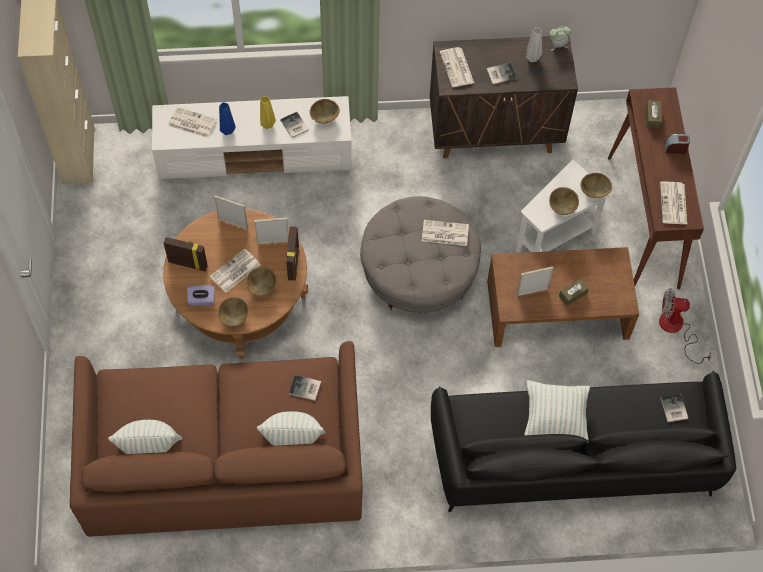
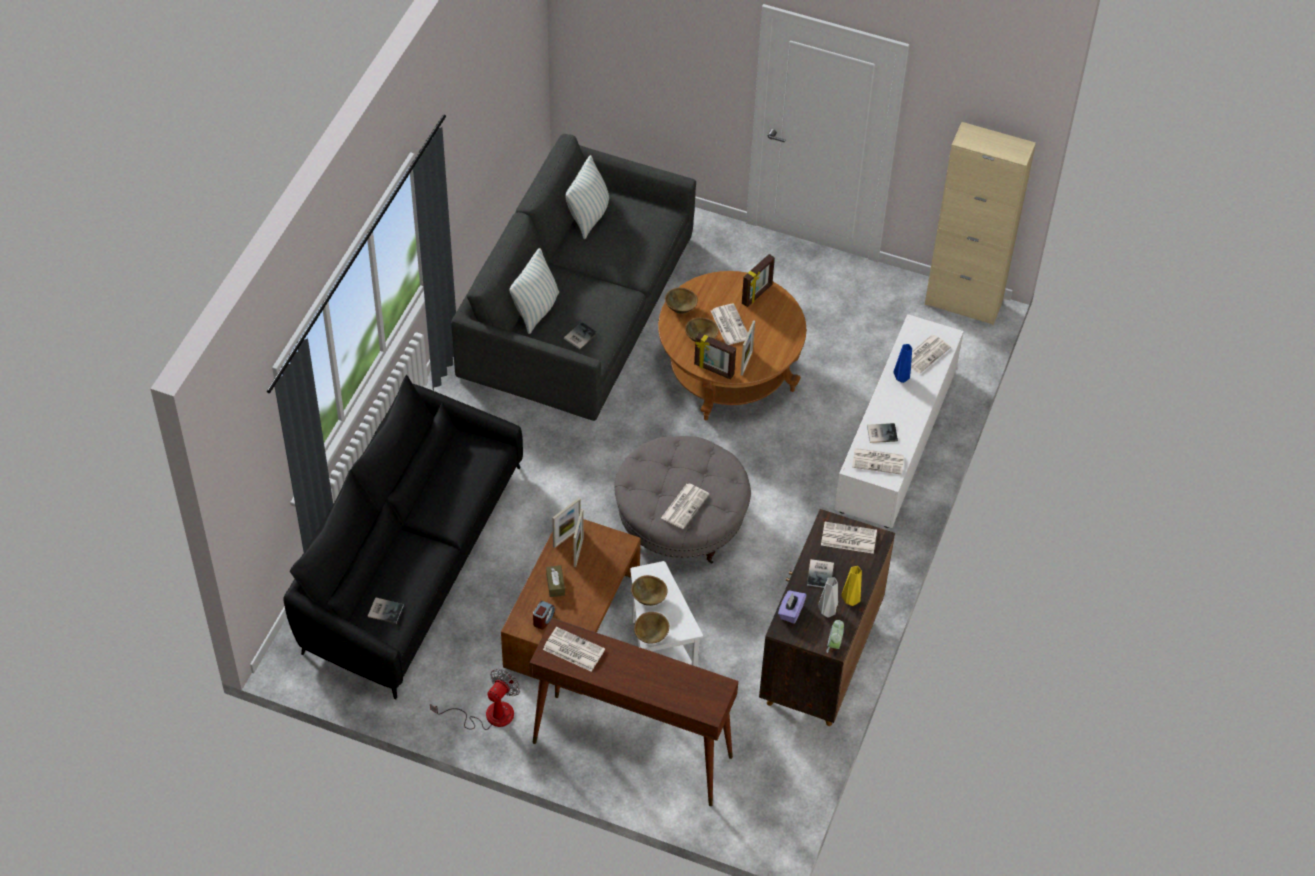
camera: 115 degrees right, 10 degrees down
brown sofa [70,341,363,537] -> grey sofa [451,134,696,421]
purple tissue box [187,285,215,306] -> purple tissue box moved to [778,590,807,624]
picture frame [214,195,248,230] -> picture frame moved to [552,498,581,548]
yellow vase [260,96,276,129] -> yellow vase moved to [841,566,862,606]
brown bowl [310,99,340,124] -> newspaper [852,448,904,475]
pillow [524,380,590,443] -> none
brown tissue box [646,100,662,128] -> none
alarm clock [665,134,690,154] -> alarm clock moved to [533,601,555,630]

